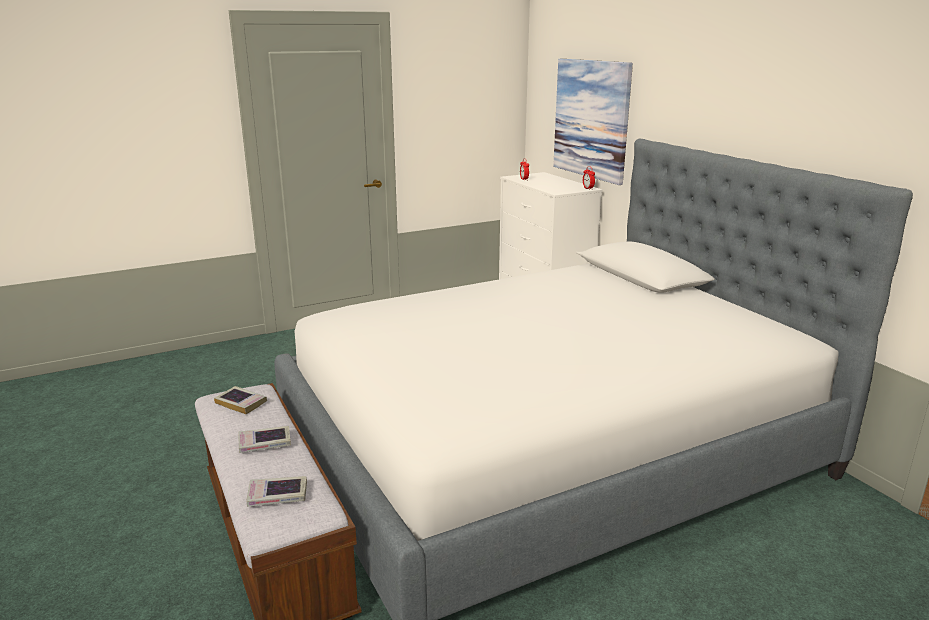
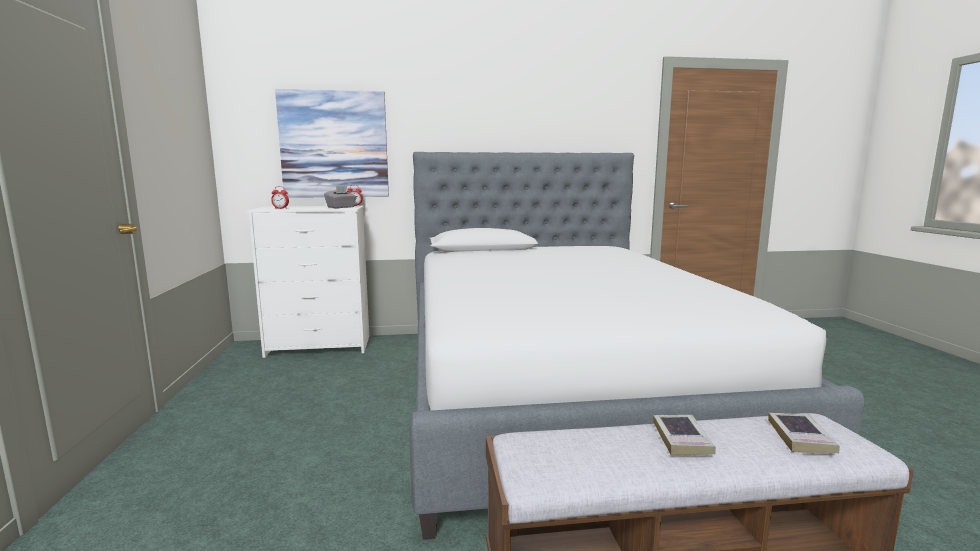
camera: 70 degrees left, 10 degrees down
book [214,386,267,414] -> none
none -> grey tissue box [324,186,357,208]

